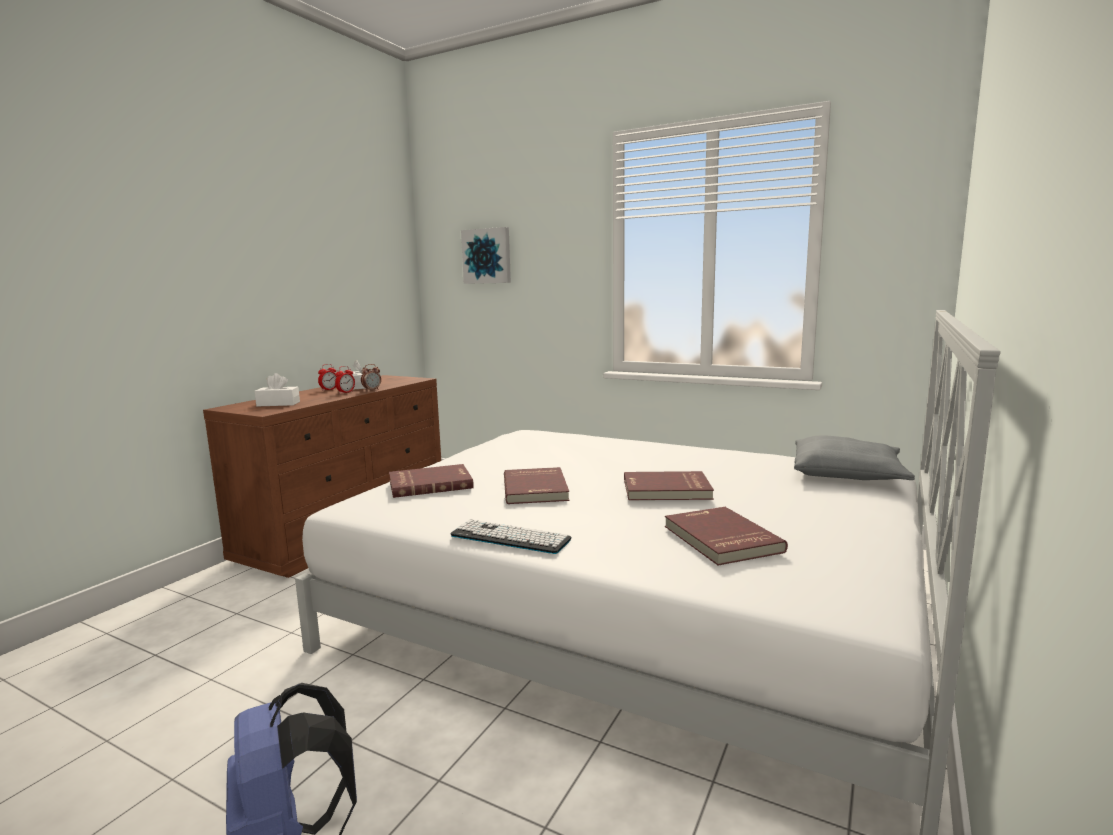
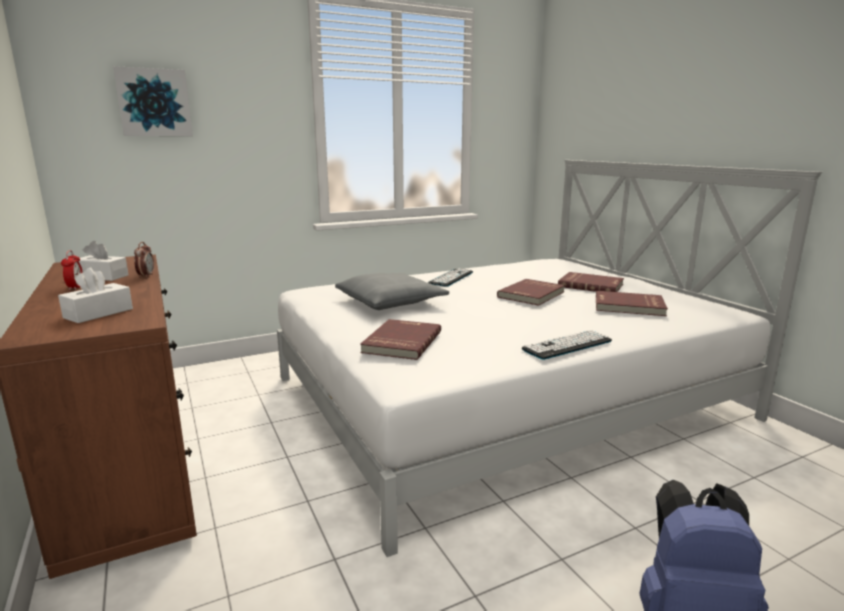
camera: 55 degrees left, 5 degrees up
alarm clock [335,366,355,394] -> none
red book [504,467,570,504] -> red book moved to [558,272,624,292]
grey pillow [794,435,915,480] -> grey pillow moved to [335,273,449,310]
none -> keyboard [428,268,473,287]

